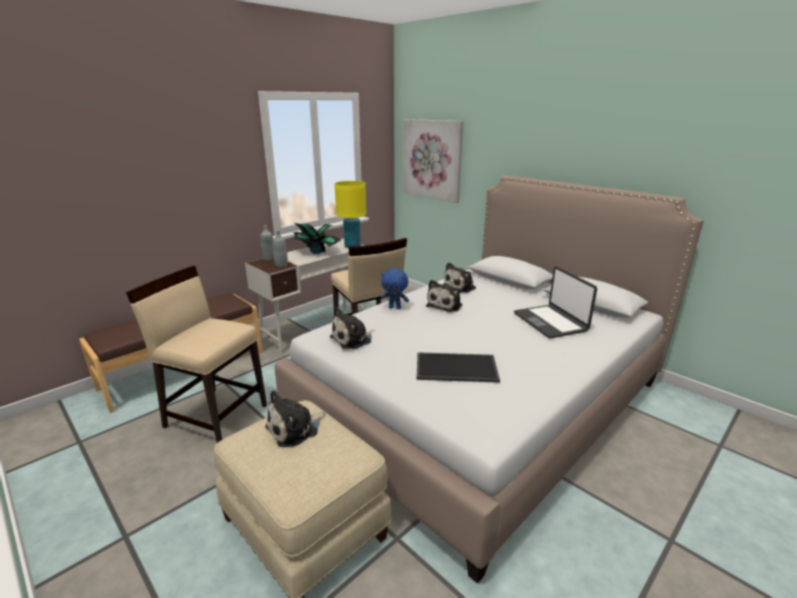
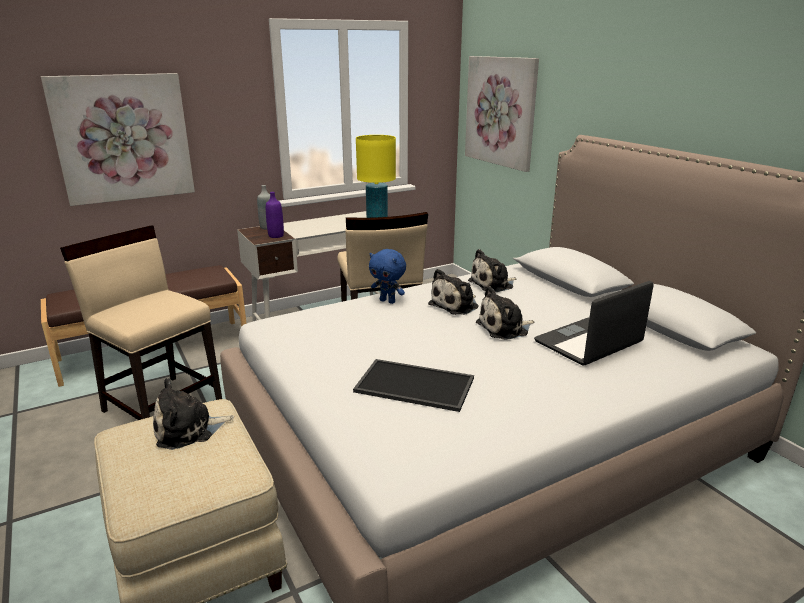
camera: 15 degrees right, 0 degrees up
grey bottle [273,230,288,267] -> purple bottle [266,192,284,238]
potted plant [291,223,341,254] -> none
plush toy [330,307,375,349] -> plush toy moved to [476,286,534,340]
laptop [514,267,597,338] -> laptop turned 60 degrees clockwise [534,281,654,365]
none -> picture [41,73,195,206]

